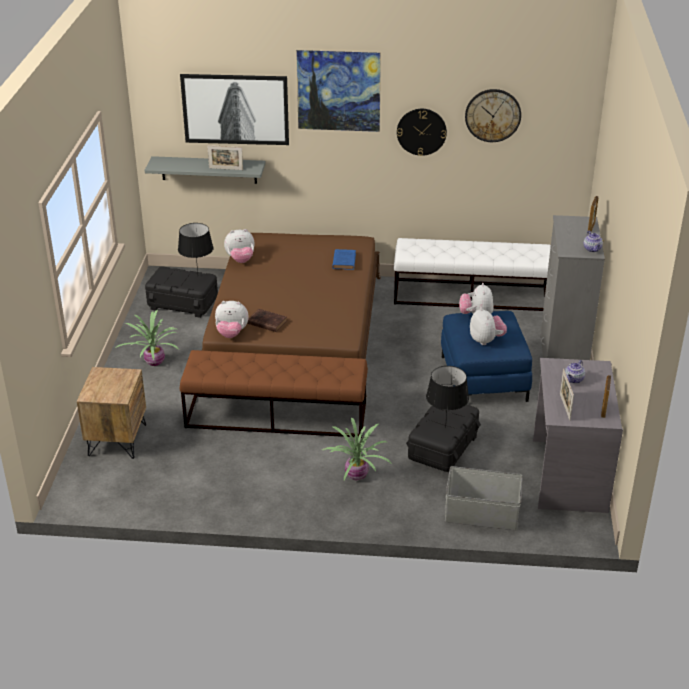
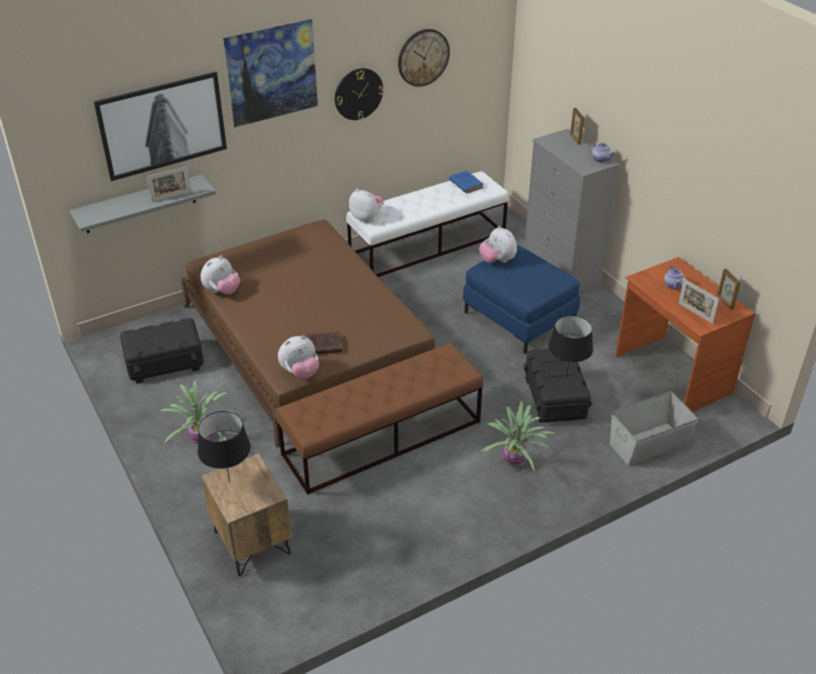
camera: 35 degrees left, 5 degrees up
black table lamp [178,223,213,273] -> black table lamp moved to [198,411,251,482]
blue book [332,249,356,270] -> blue book moved to [449,171,483,194]
plush toy [470,307,507,345] -> plush toy moved to [349,188,384,223]
grey desk [533,358,623,513] -> brown desk [615,257,755,412]

